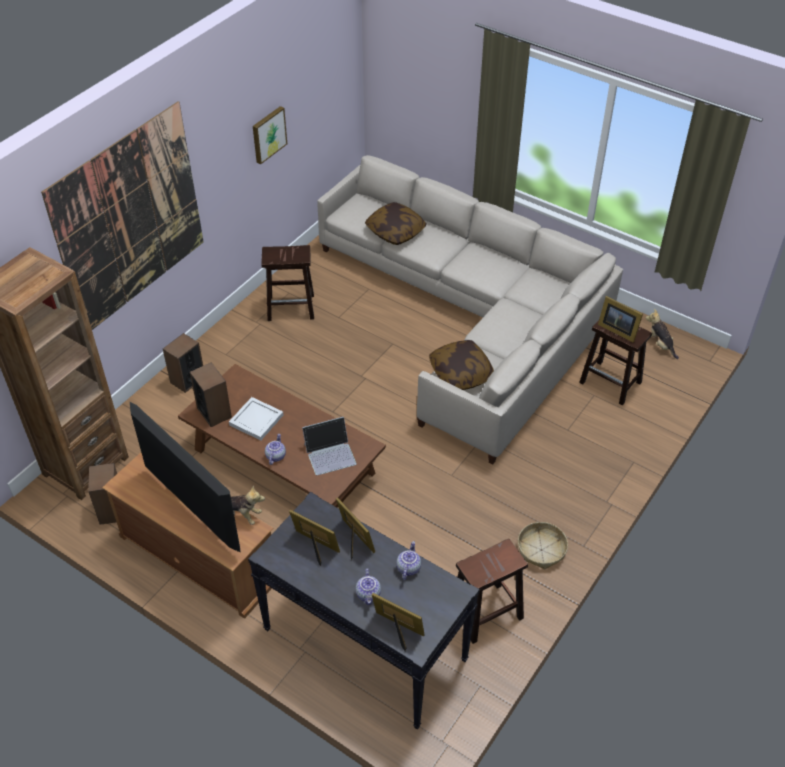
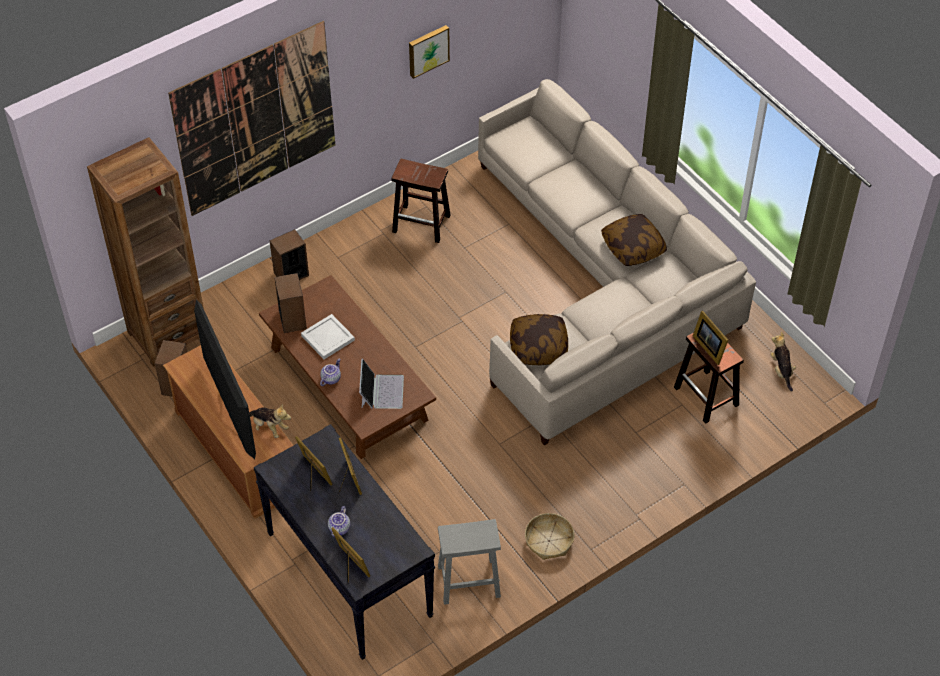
camera: 20 degrees right, 5 degrees up
laptop [302,417,357,475] -> laptop turned 90 degrees counterclockwise [359,358,404,409]
pillow [365,202,426,245] -> pillow moved to [601,214,667,266]
teapot [396,541,421,580] -> none
brown stool [456,539,528,644] -> grey stool [438,519,501,605]

